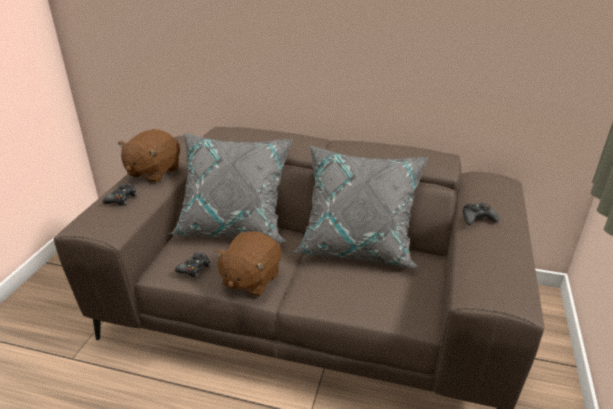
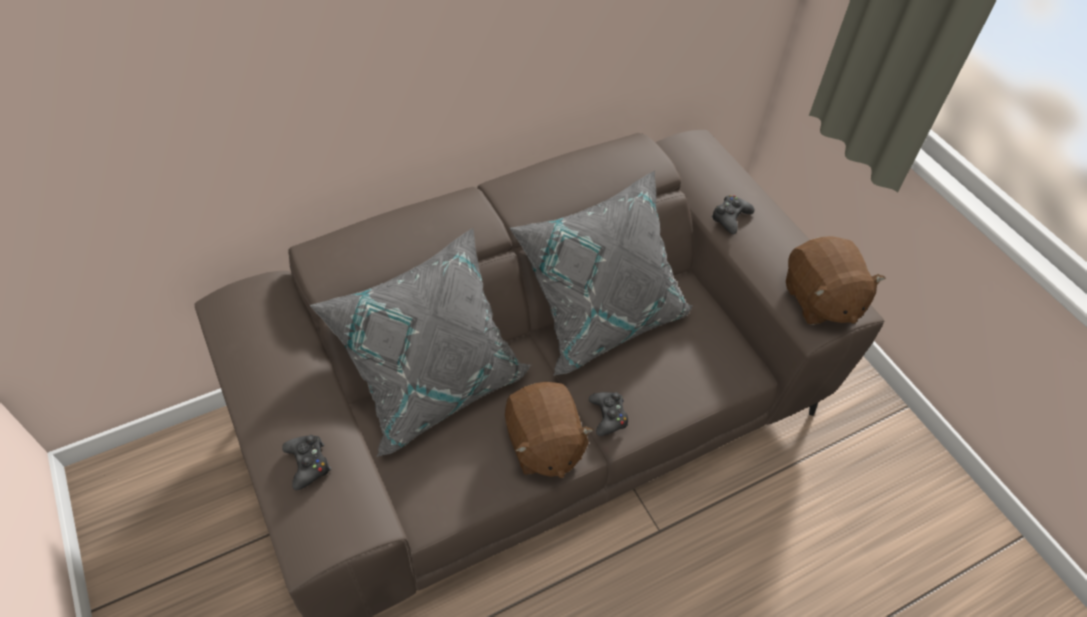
camera: 45 degrees left, 20 degrees up
brown plush toy [118,129,180,183] -> brown plush toy moved to [786,236,886,325]
black game controller [175,252,210,277] -> black game controller moved to [589,392,628,436]

